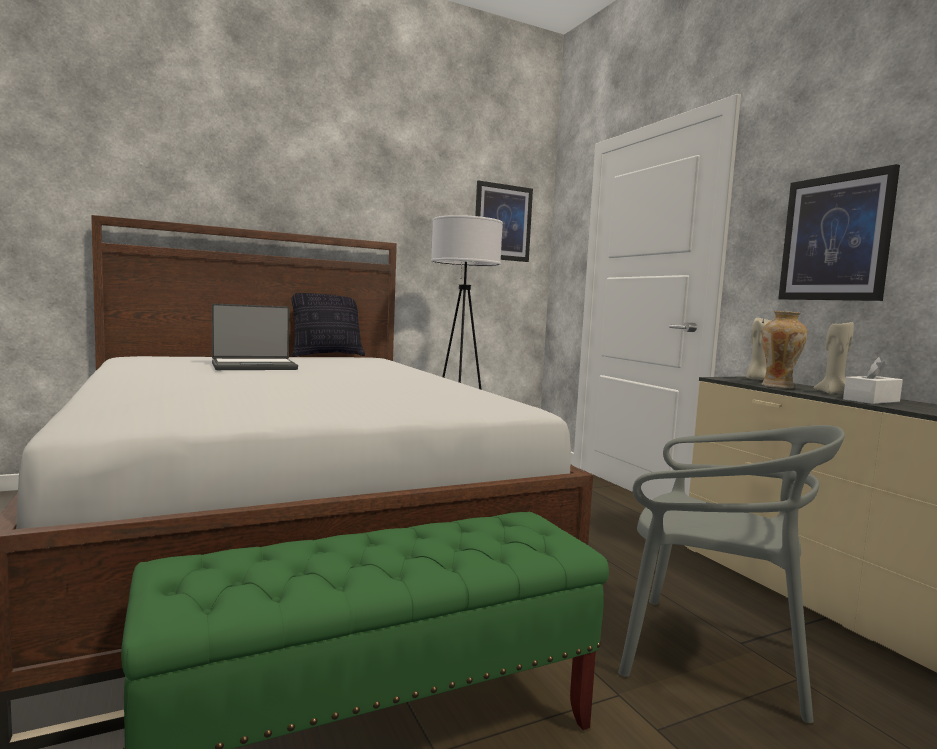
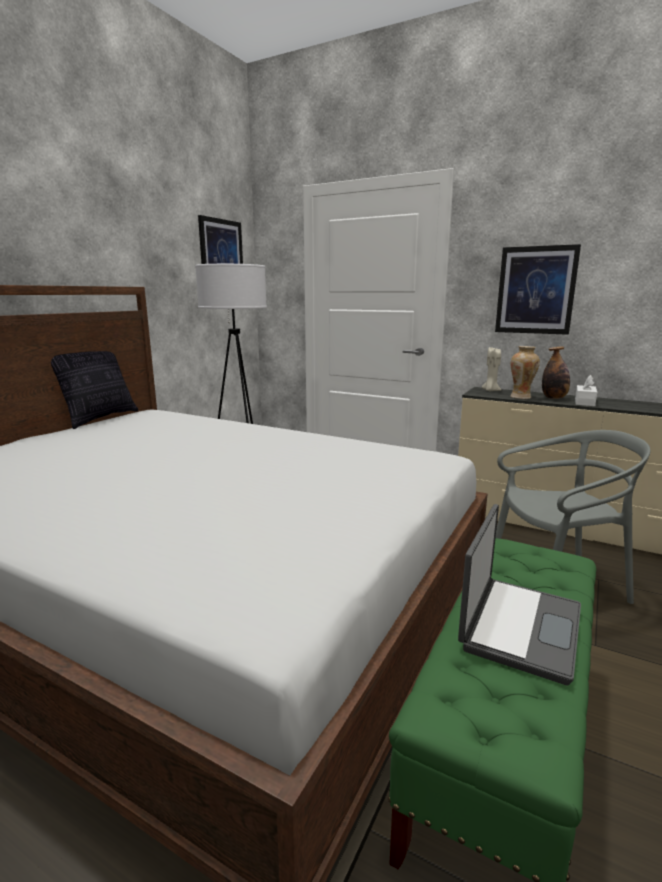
camera: 35 degrees left, 10 degrees up
laptop [212,304,298,370] -> laptop moved to [458,504,581,685]
beige candle [814,322,854,394] -> bottle [542,346,570,399]

